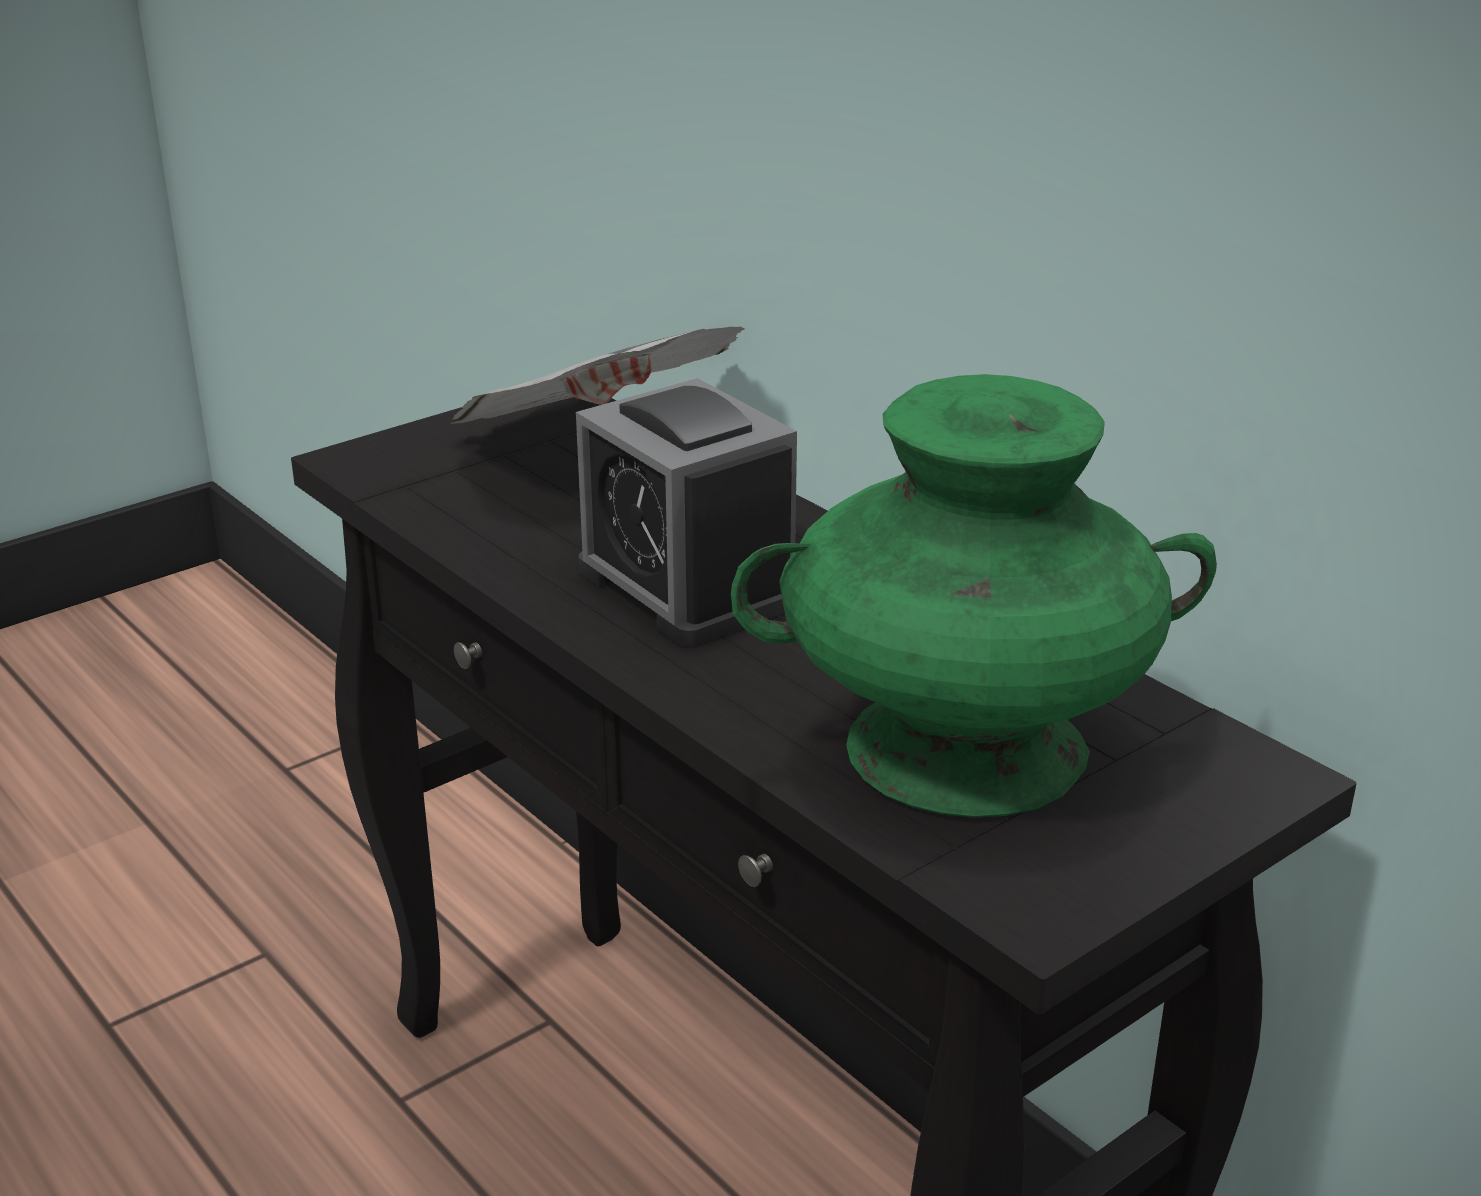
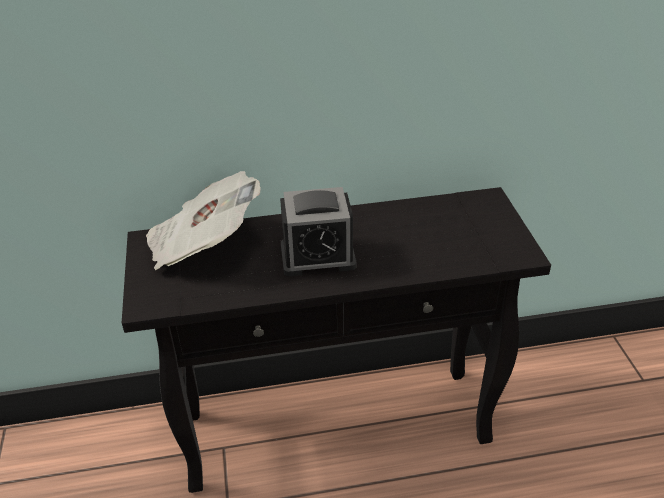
camera: 60 degrees left, 10 degrees up
green vase [731,374,1217,817] -> none

